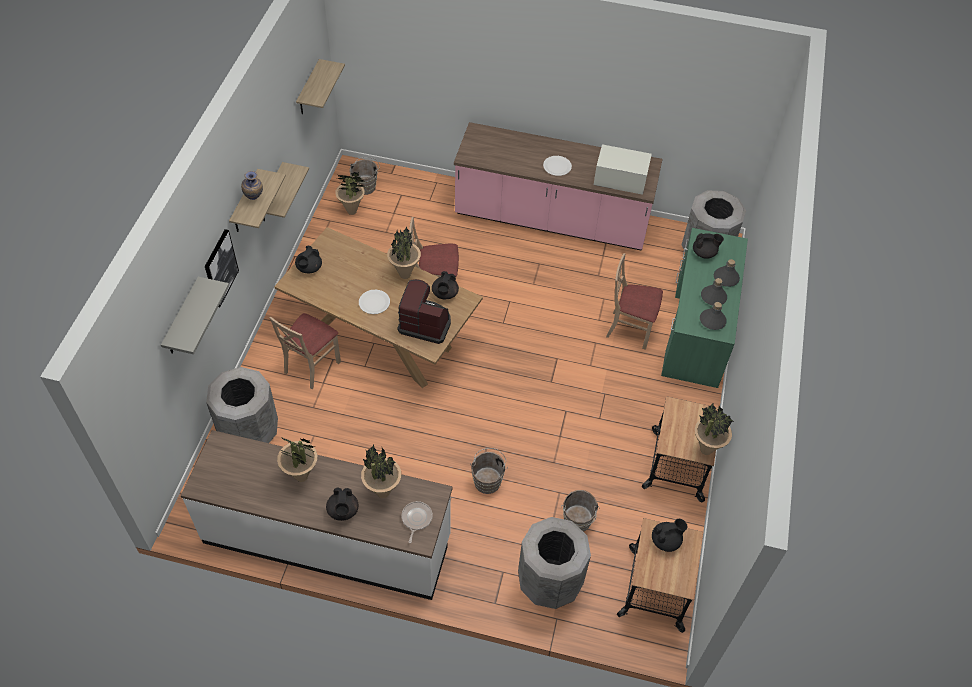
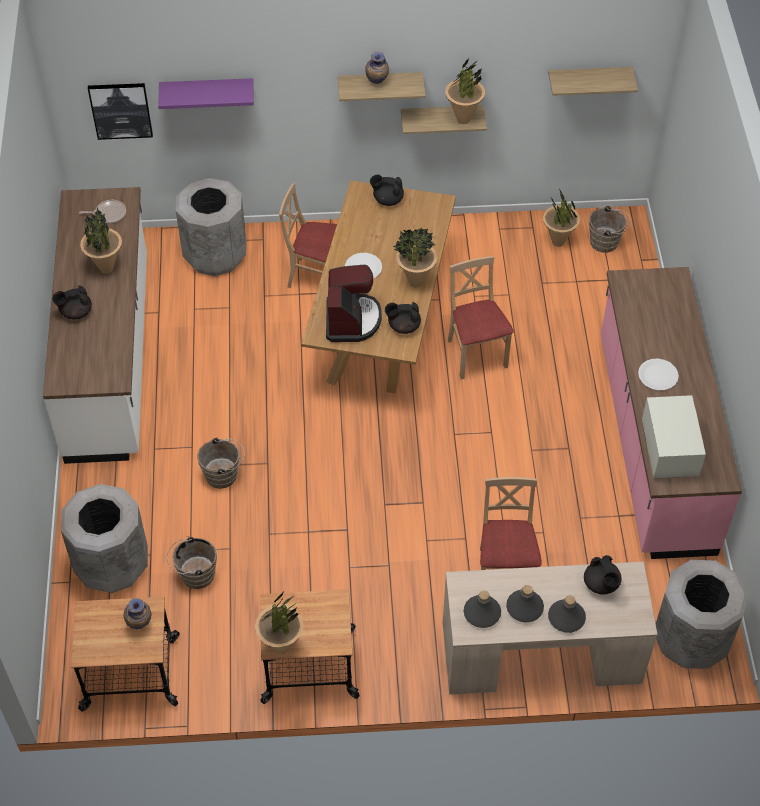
camera: 75 degrees right, 0 degrees up
grey shelf [161,277,229,354] -> purple shelf [158,78,254,109]
picture [205,229,239,307] -> picture moved to [88,83,153,140]
potted plant [361,445,401,498] -> potted plant moved to [445,57,485,124]
frying pan [401,501,433,543] -> frying pan moved to [79,200,126,223]
black teapot [652,519,687,552] -> vase [124,598,151,629]
green desk [661,228,748,388] -> beige desk [443,562,658,695]

